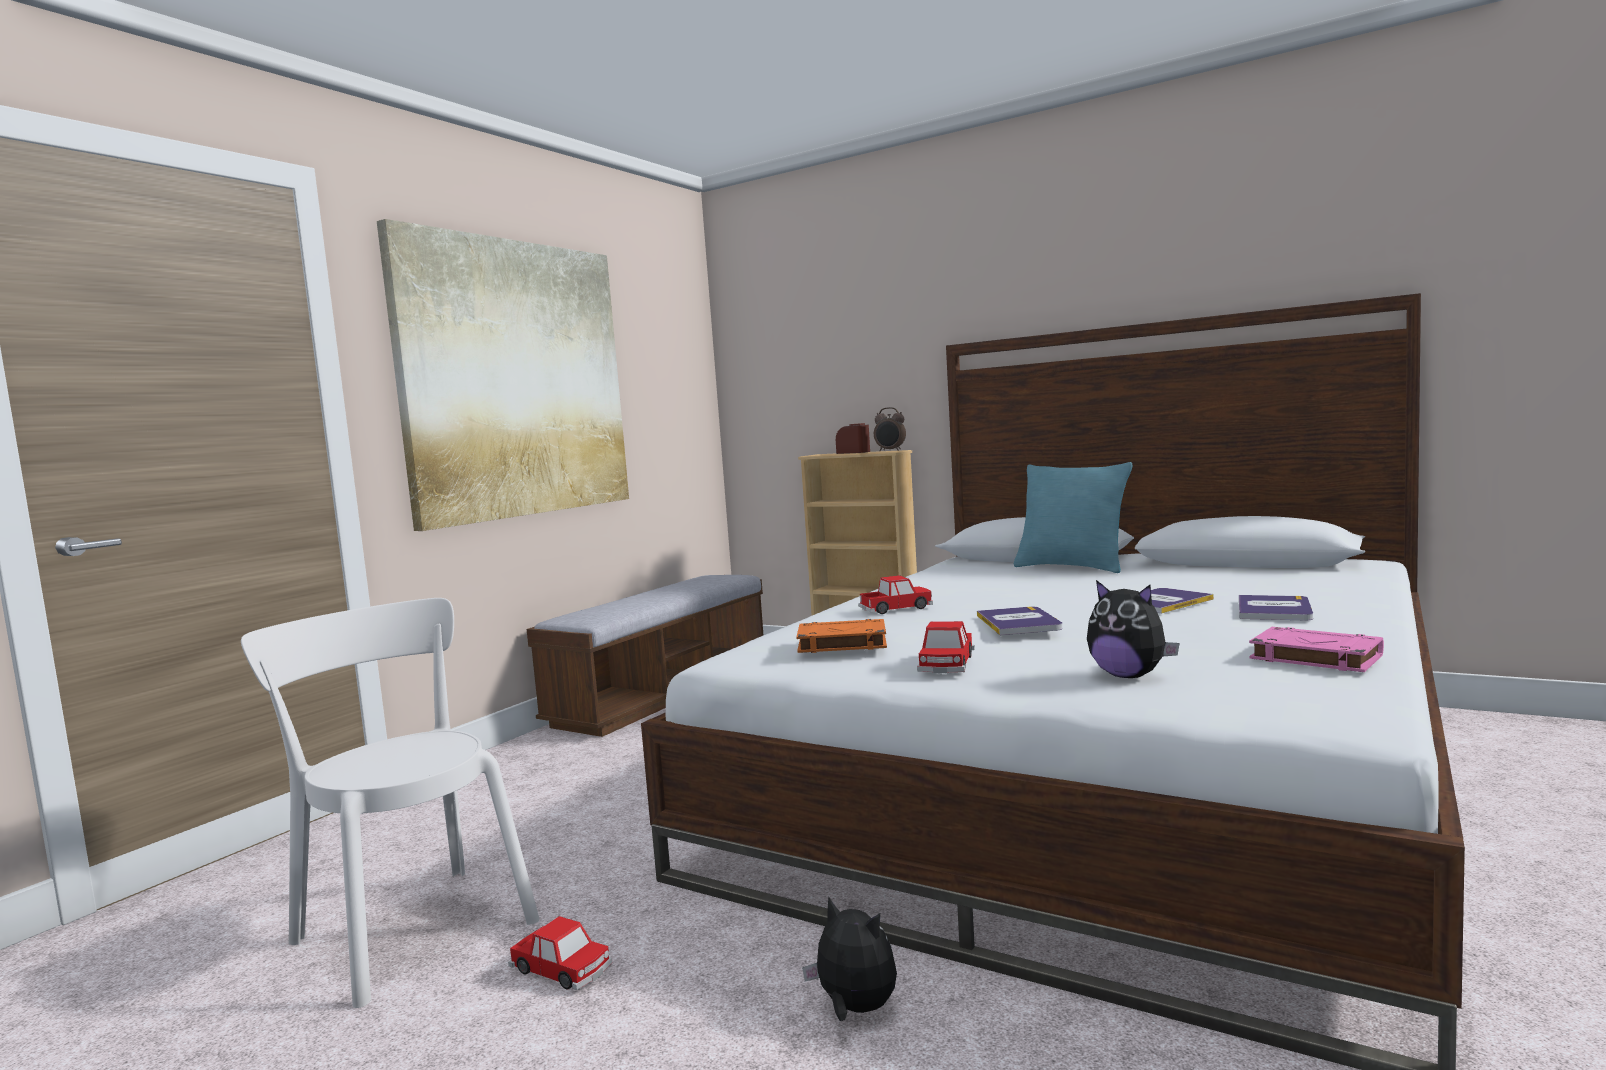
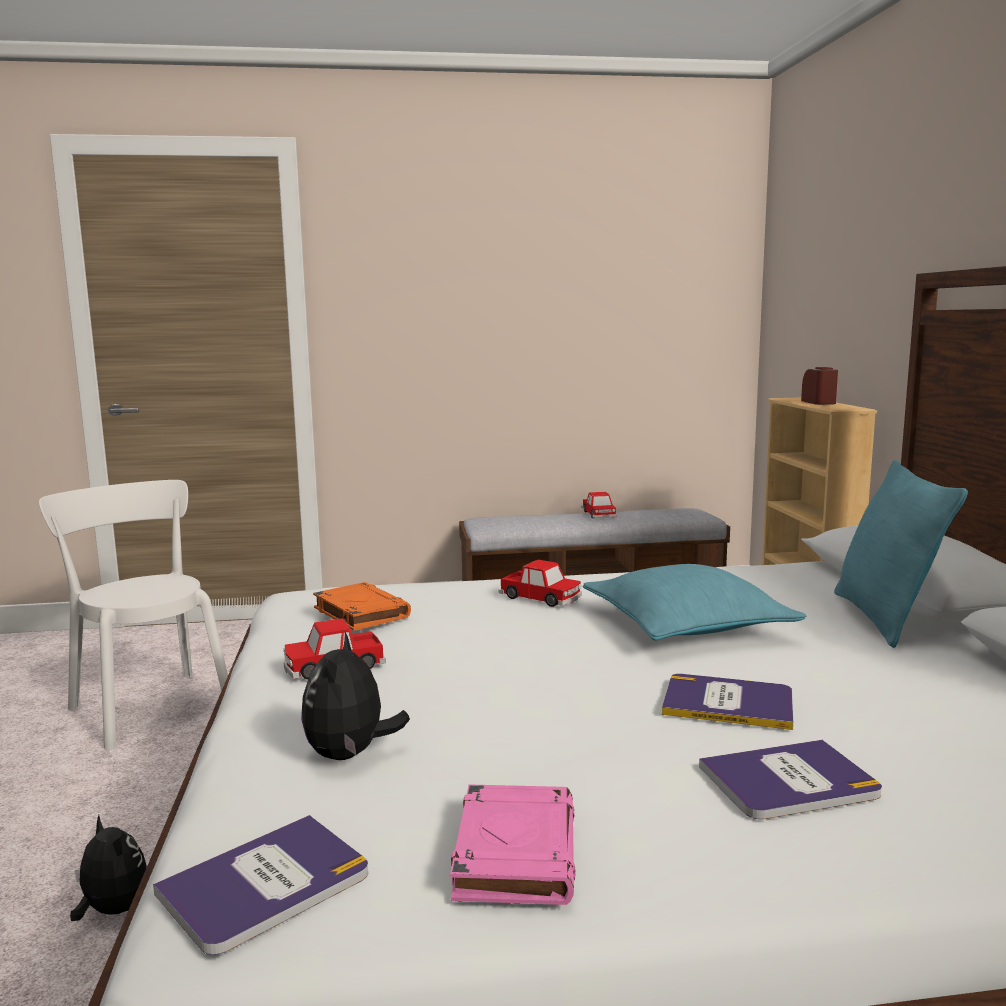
camera: 50 degrees right, 5 degrees up
white chair [241,598,539,1008] -> white chair turned 45 degrees counterclockwise [39,480,228,750]
picture [377,219,629,531] -> none
toy car [508,916,612,990] -> toy car moved to [582,492,617,518]
plush toy [802,896,897,1021] -> plush toy turned 45 degrees counterclockwise [70,815,147,921]
alarm clock [874,407,906,451] -> none
book [977,606,1062,635] -> book moved to [153,815,368,955]
none -> turquoise pillow [583,564,806,640]

